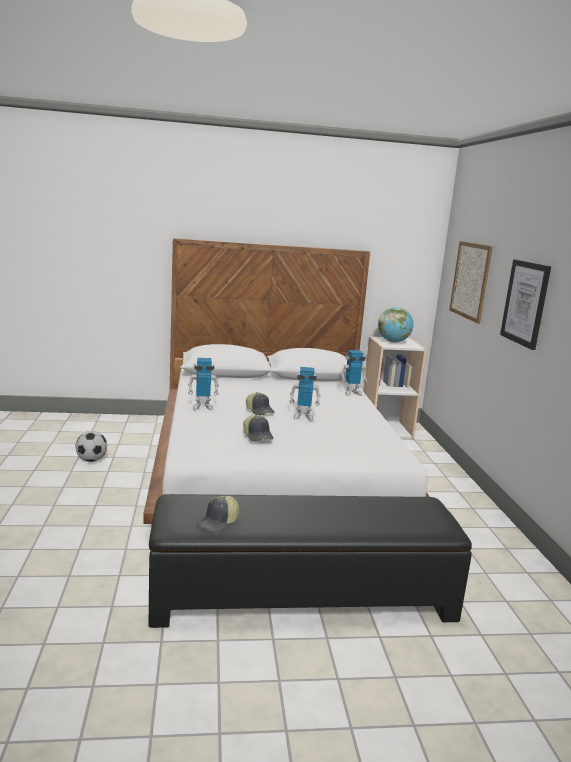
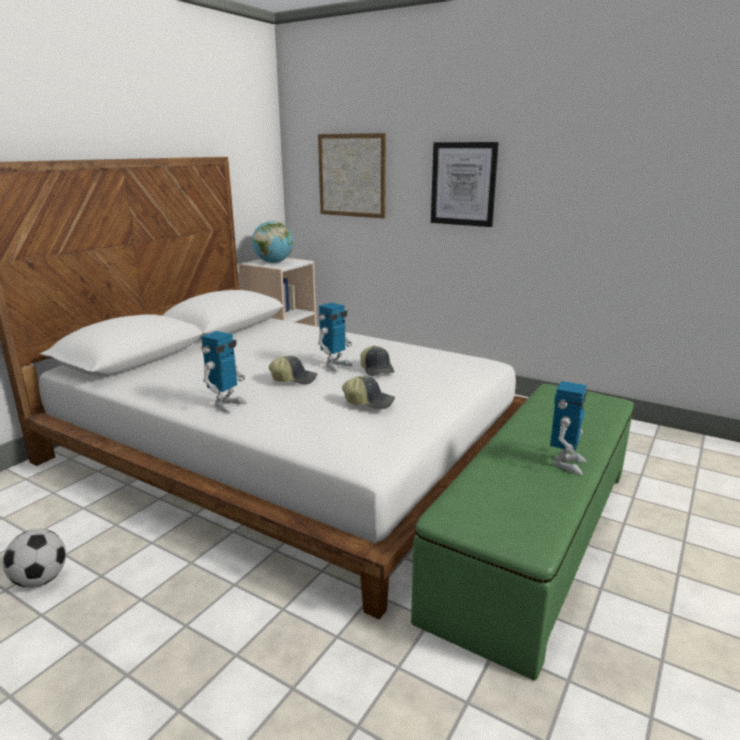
camera: 50 degrees left, 5 degrees up
black bench [148,494,472,628] -> green bench [411,384,634,681]
cap [196,496,239,533] -> cap moved to [360,346,394,376]
toy robot [341,350,367,396] -> toy robot moved to [550,381,587,475]

